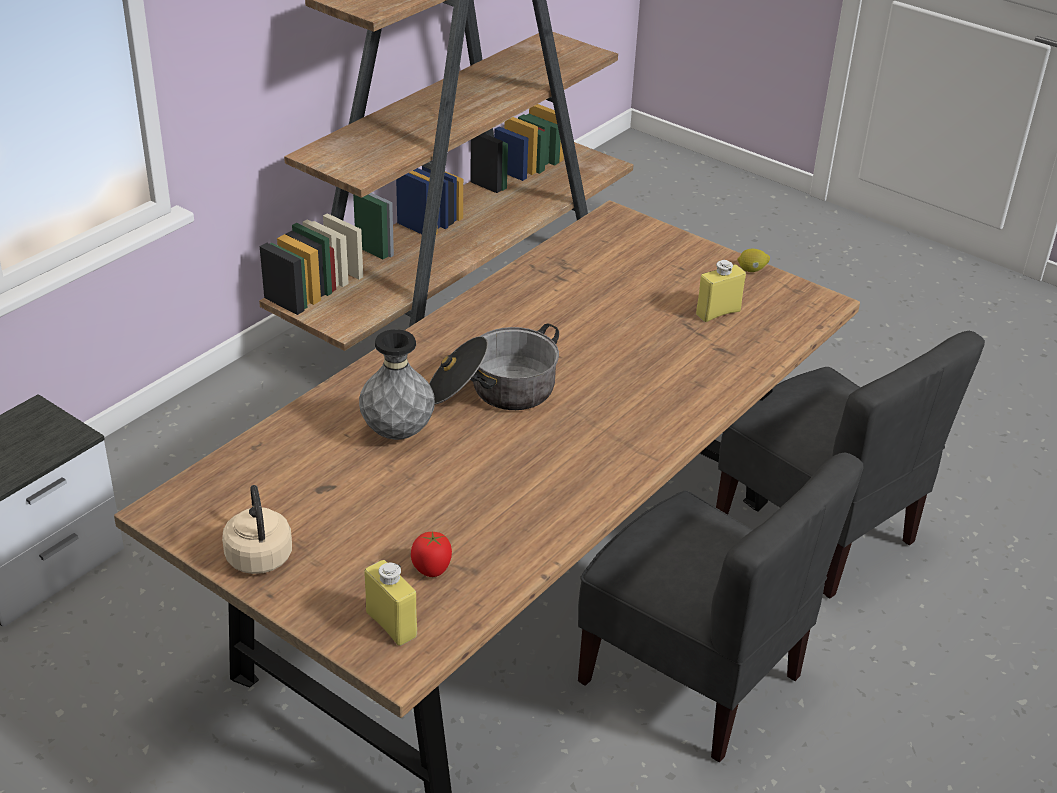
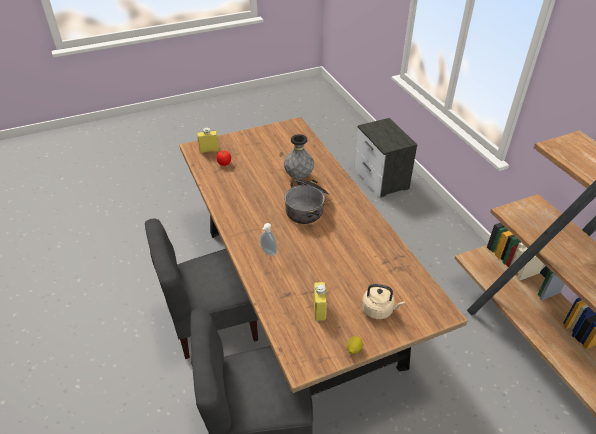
camera: 120 degrees right, 5 degrees up
beige kettle [222,485,292,574] -> beige kettle moved to [362,284,405,319]
none -> soap dispenser [260,223,277,256]

